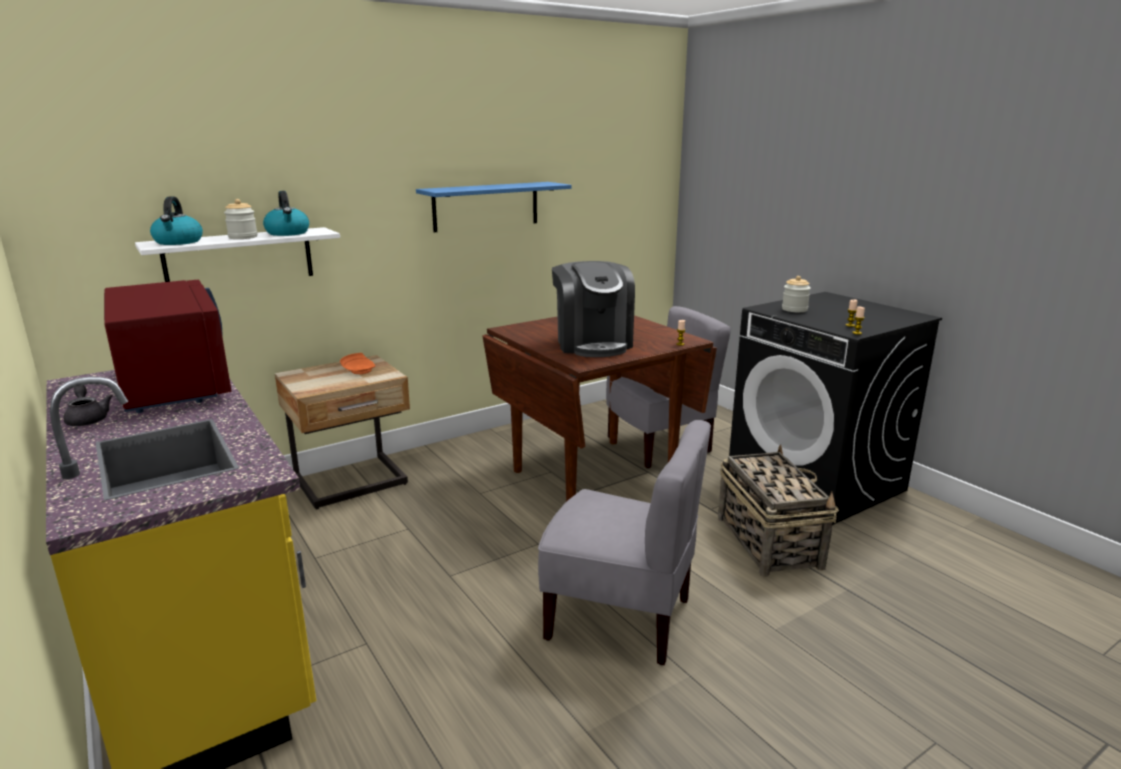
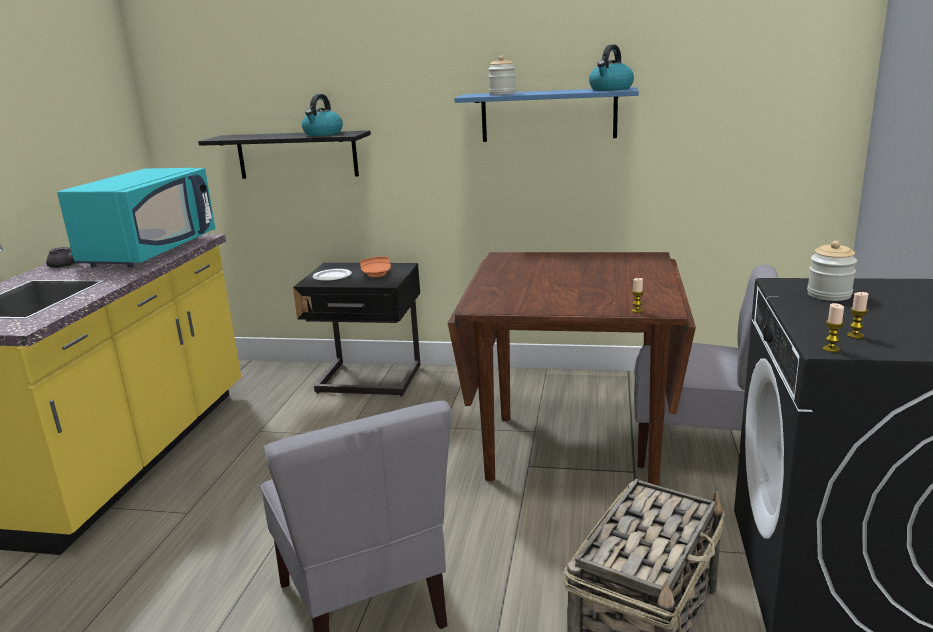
camera: 45 degrees right, 0 degrees up
red microwave [104,279,231,413] -> turquoise microwave [57,168,215,267]
white shelf [135,227,340,282] -> black shelf [198,131,371,179]
kettle [150,196,203,245] -> kettle moved to [589,44,634,91]
jar [224,199,258,239] -> jar moved to [488,56,516,95]
beige nightstand [275,355,410,509] -> black nightstand [293,263,420,397]
coffee machine [552,261,635,357] -> none
none -> plate [313,269,352,281]

